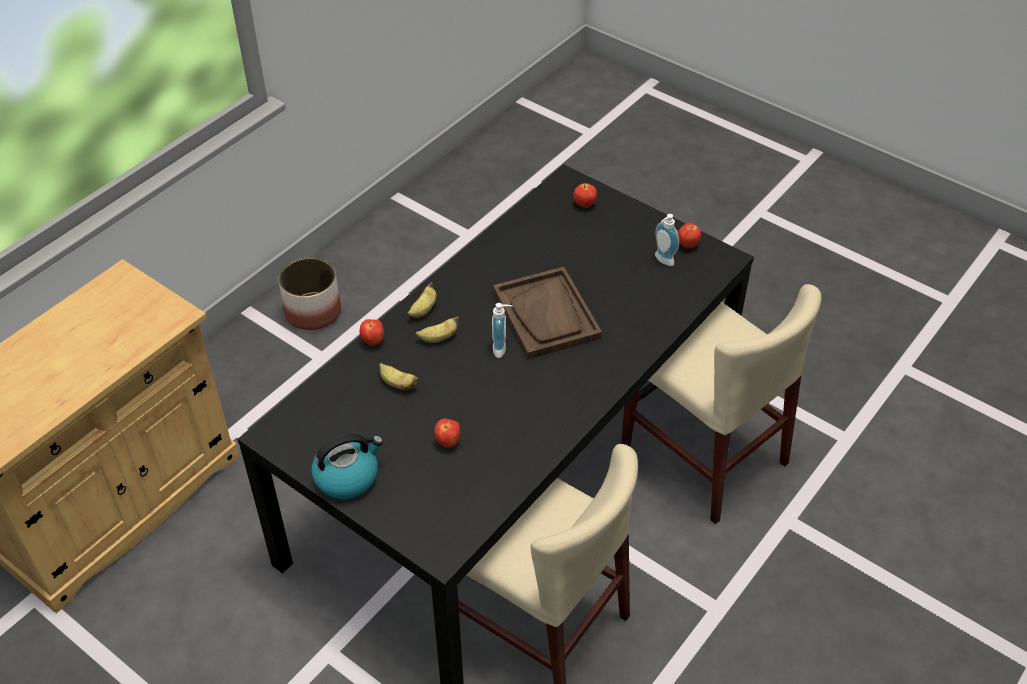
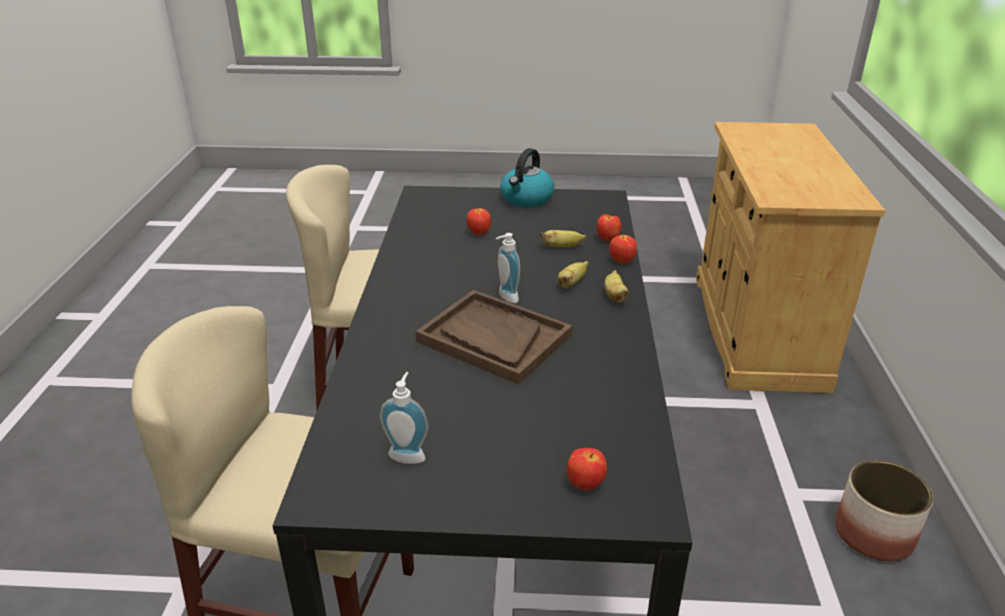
camera: 145 degrees right, 15 degrees down
apple [678,223,701,249] -> apple moved to [597,214,621,242]

